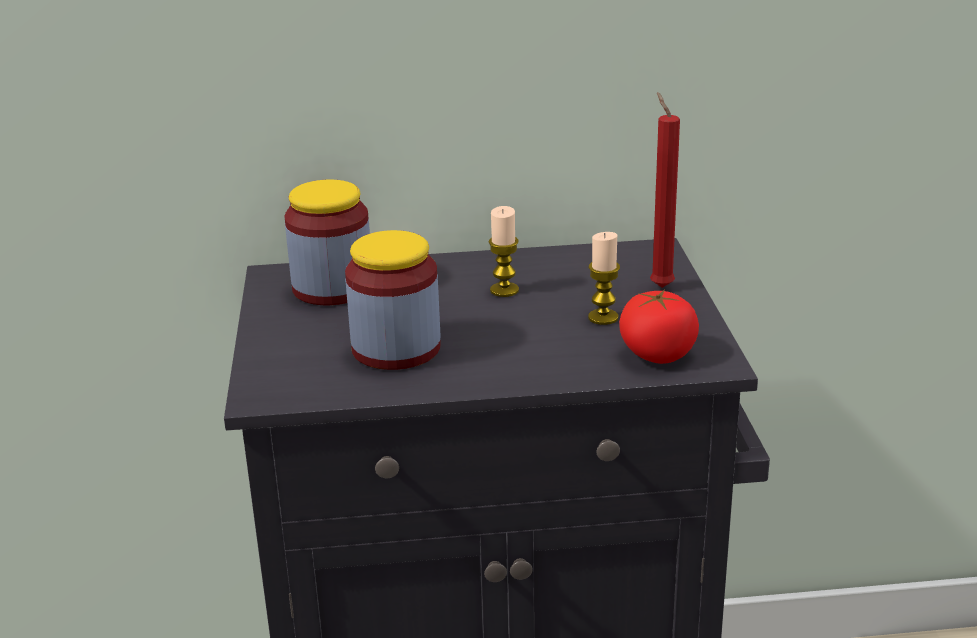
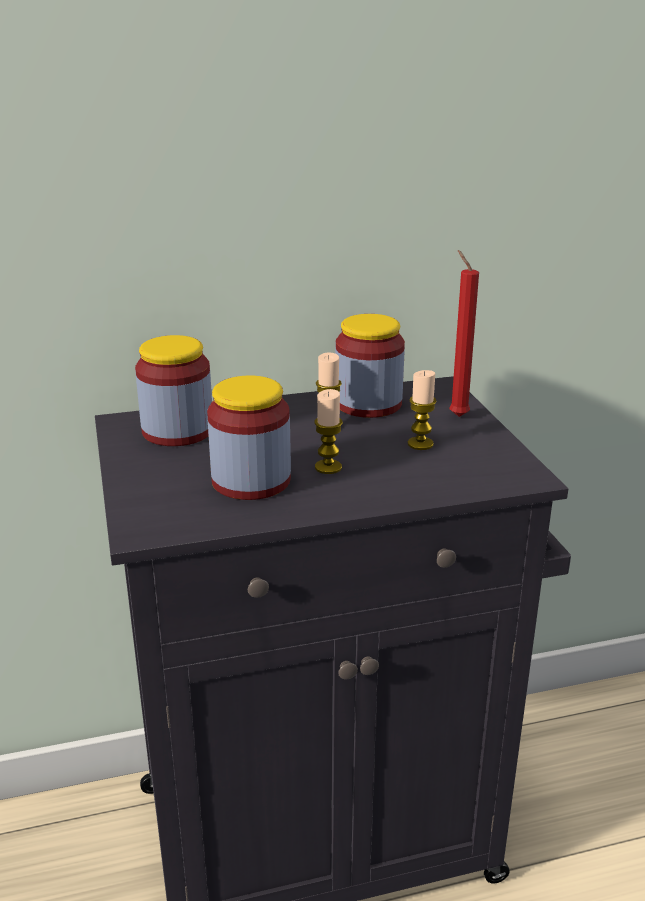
camera: 10 degrees left, 0 degrees up
tomato [619,289,699,364] -> none
none -> candle [314,389,343,474]
none -> jar [335,314,405,418]

